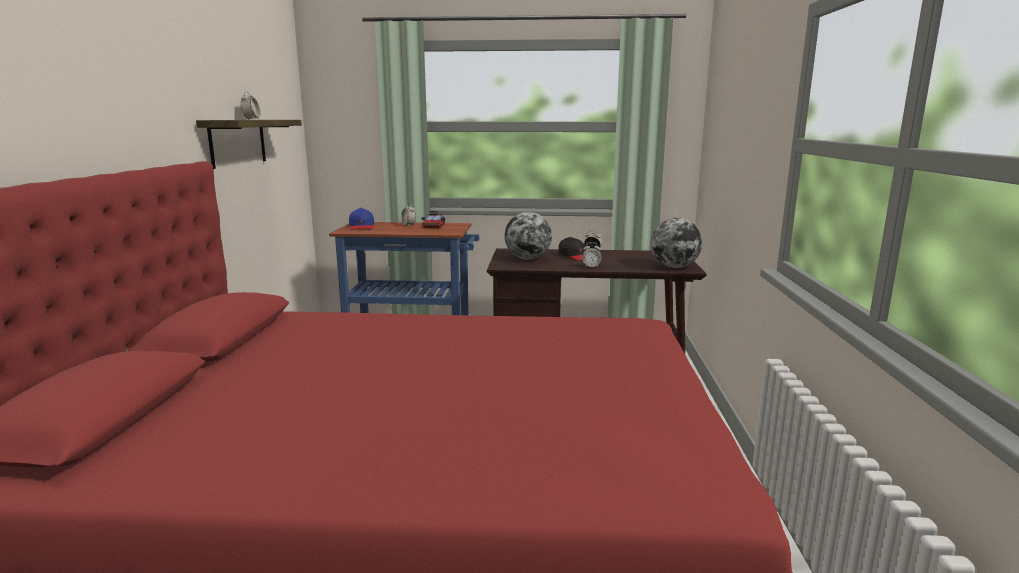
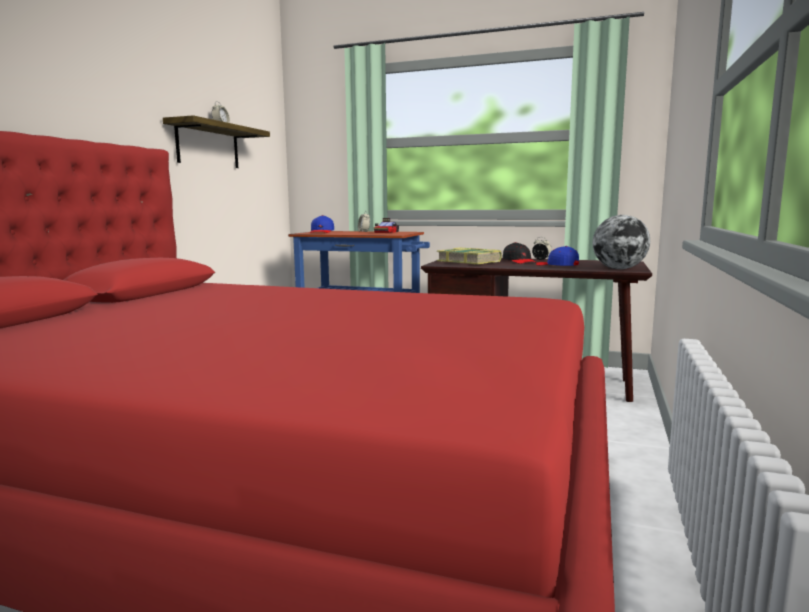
camera: 15 degrees right, 5 degrees down
globe [504,212,552,260] -> book [437,247,502,265]
alarm clock [582,242,602,268] -> none
none -> blue cap [536,246,579,266]

